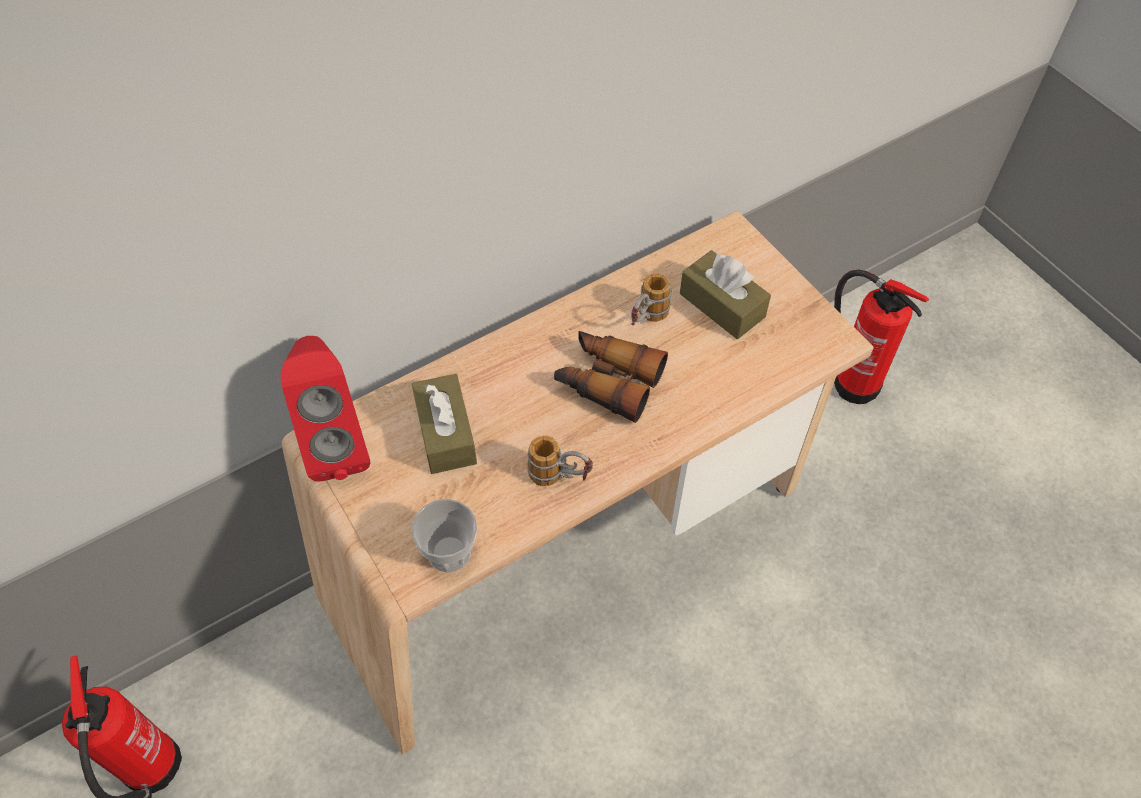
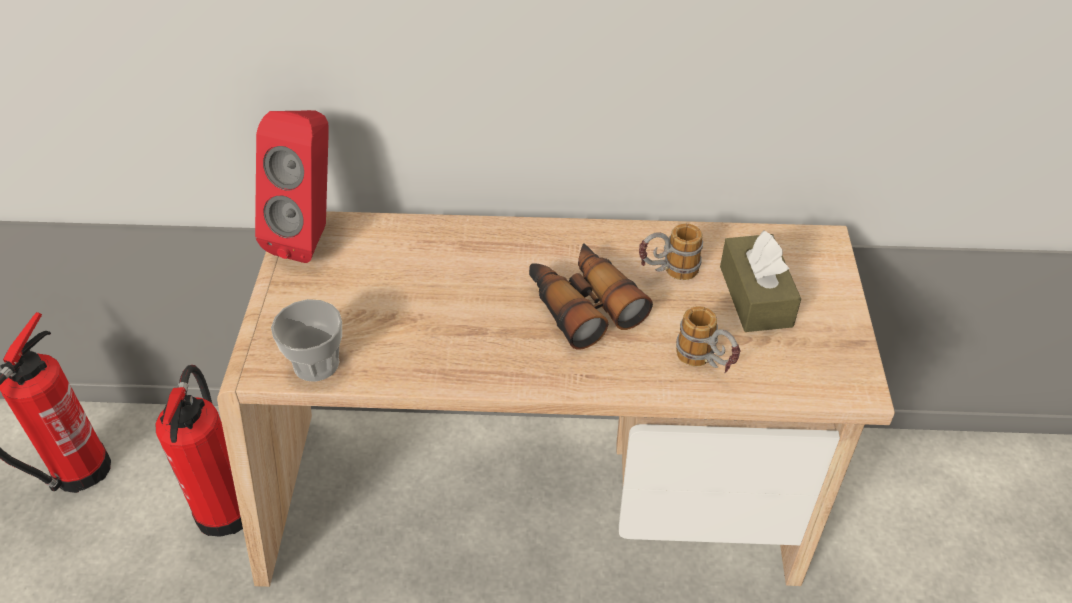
camera: 35 degrees right, 10 degrees down
brown tissue box [412,374,477,474] -> none
mug [527,436,593,486] -> mug moved to [676,306,741,373]
fire extinguisher [834,270,929,404] -> fire extinguisher moved to [155,365,243,537]

